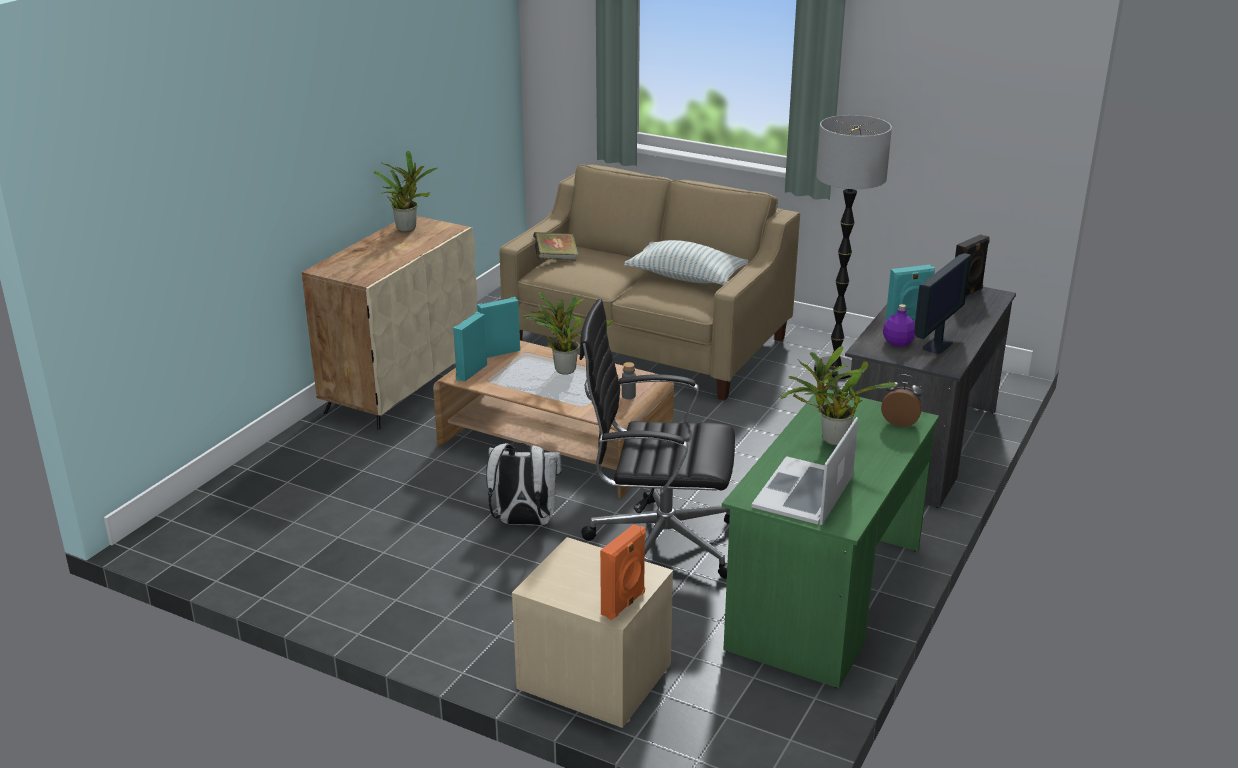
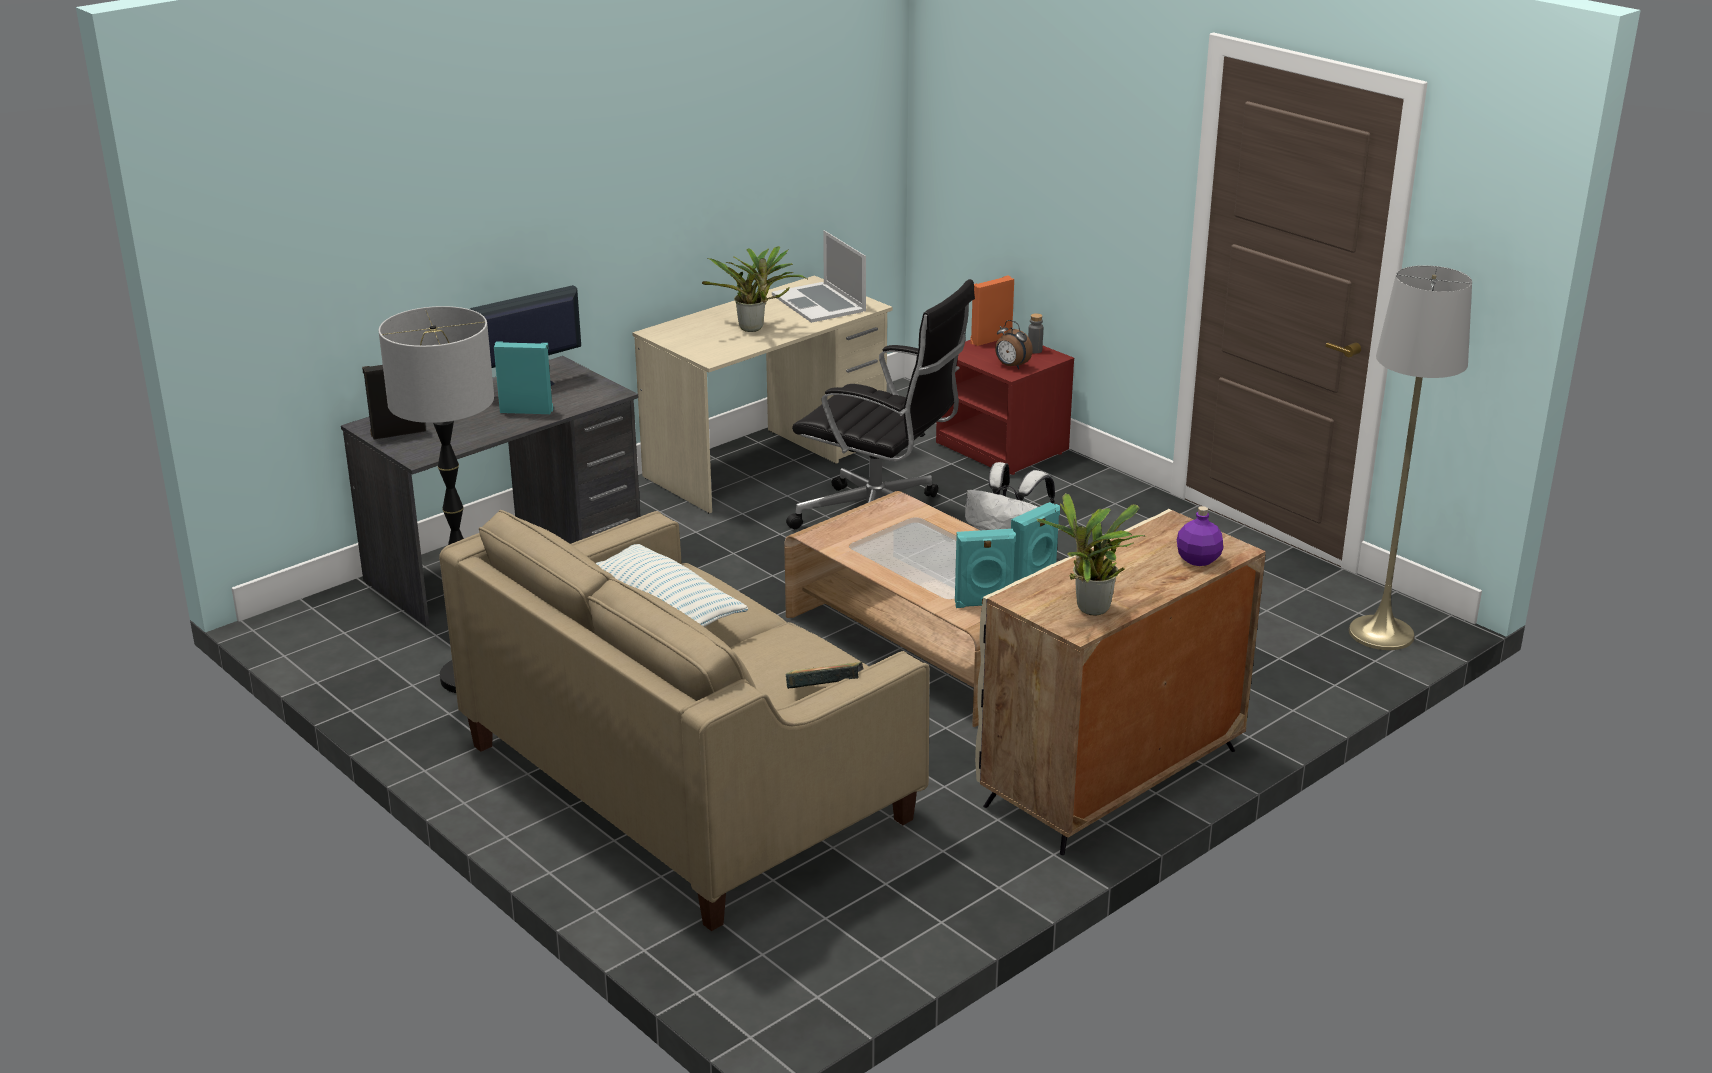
camera: 160 degrees left, 0 degrees up
beige nightstand [512,537,673,728] -> red nightstand [936,340,1074,475]
potted plant [523,291,612,375] -> none
grey bottle [622,362,636,399] -> grey bottle moved to [1028,313,1043,353]
green desk [722,390,939,688] -> beige desk [632,276,893,513]
laptop [751,417,858,525] -> laptop turned 105 degrees clockwise [772,230,866,323]
alarm clock [881,374,923,427] -> alarm clock moved to [995,320,1033,369]
purple bottle [883,304,915,347] -> purple bottle moved to [1177,506,1223,566]
none -> grey floor lamp [1349,265,1472,650]

